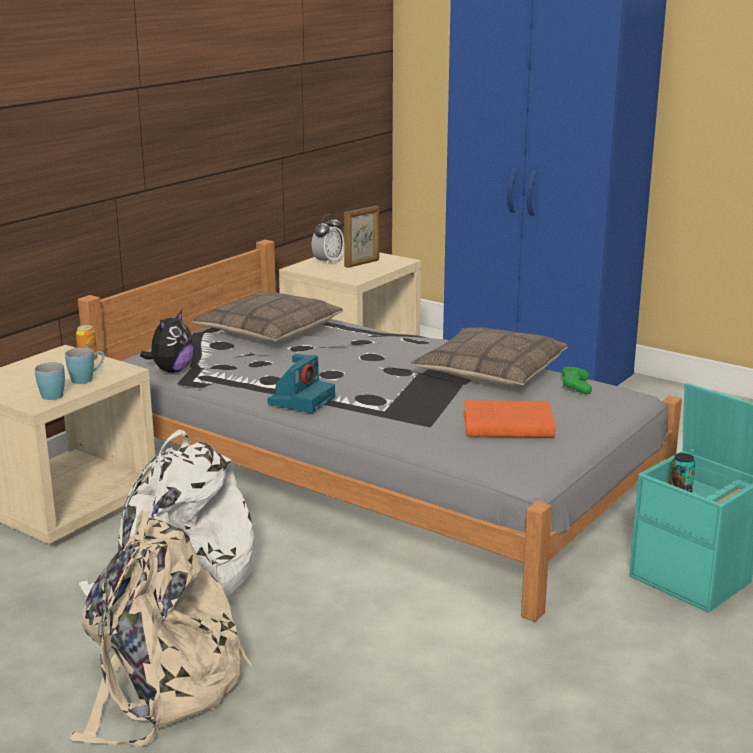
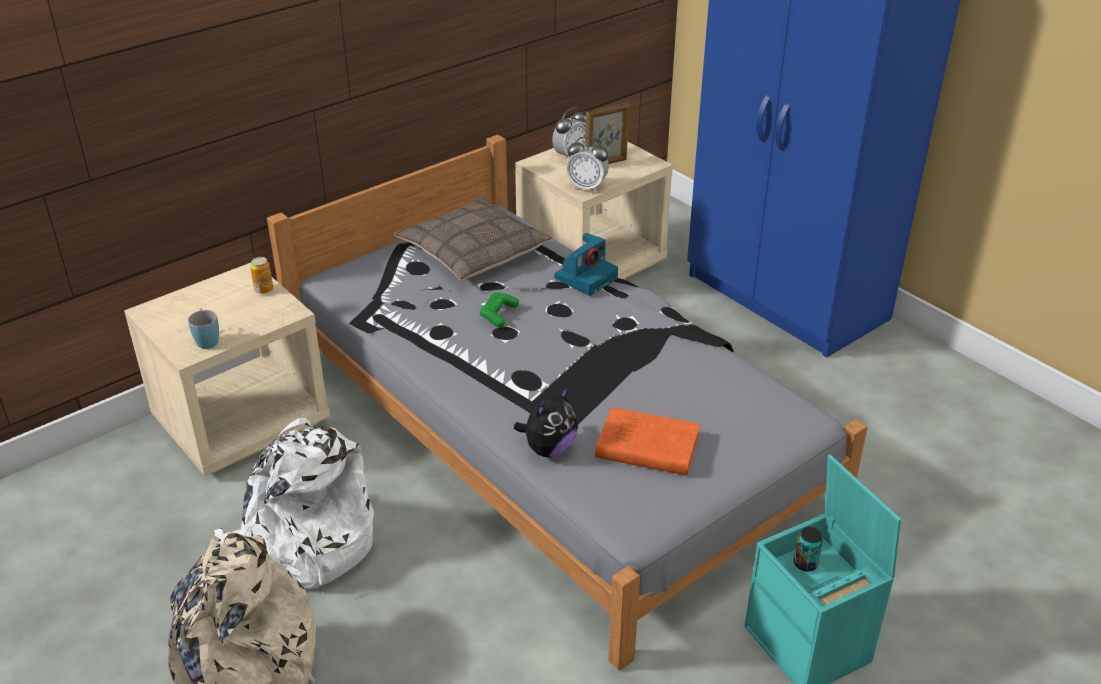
camera: 15 degrees right, 15 degrees up
blue mug [65,348,104,384] -> none
plush toy [140,310,194,373] -> plush toy moved to [514,385,578,457]
camera [268,354,335,413] -> camera moved to [554,233,618,296]
pillow [411,328,568,386] -> none
green game controller [561,366,592,394] -> green game controller moved to [480,292,519,328]
none -> alarm clock [567,137,609,192]

